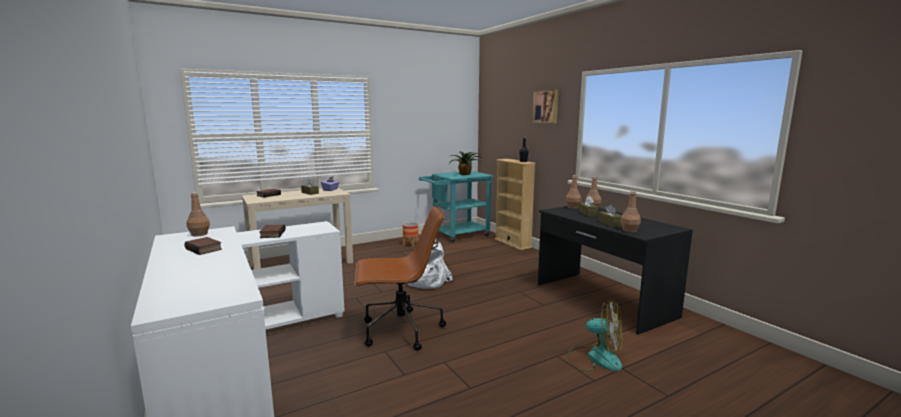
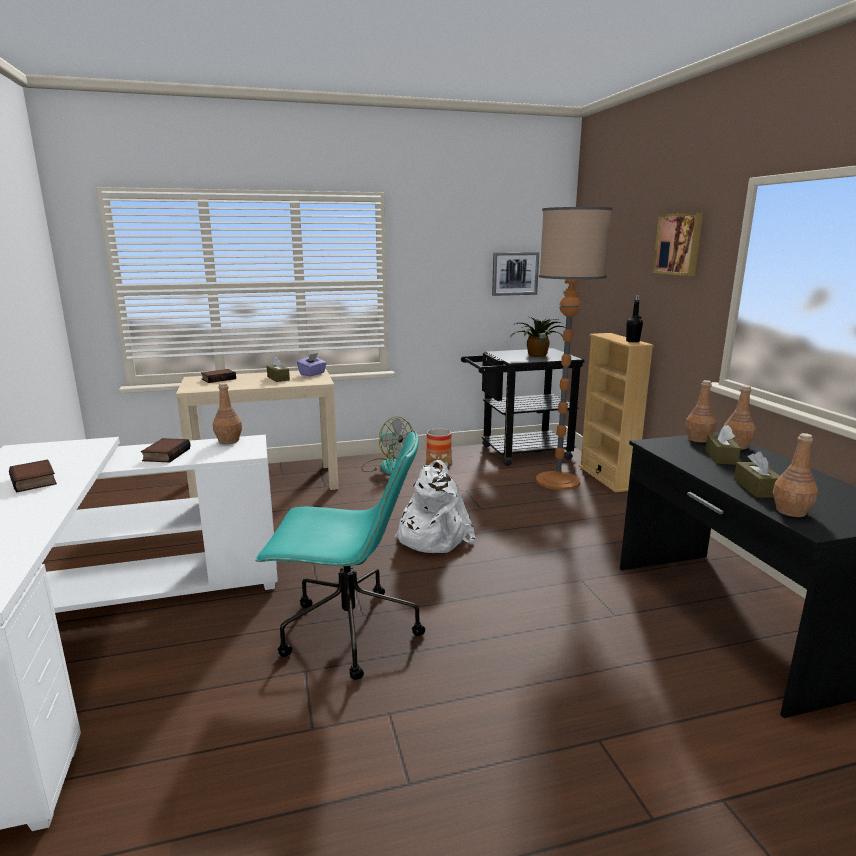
camera: 15 degrees right, 5 degrees up
brown bottle [187,192,210,237] -> brown bottle moved to [213,383,242,444]
brown office chair [354,206,446,351] -> turquoise office chair [255,430,425,680]
turquoise cart [419,171,493,243] -> black cart [461,348,584,466]
fan [569,300,622,372] -> fan moved to [361,416,413,474]
none -> picture [492,252,539,296]
none -> floor lamp [536,207,613,490]

